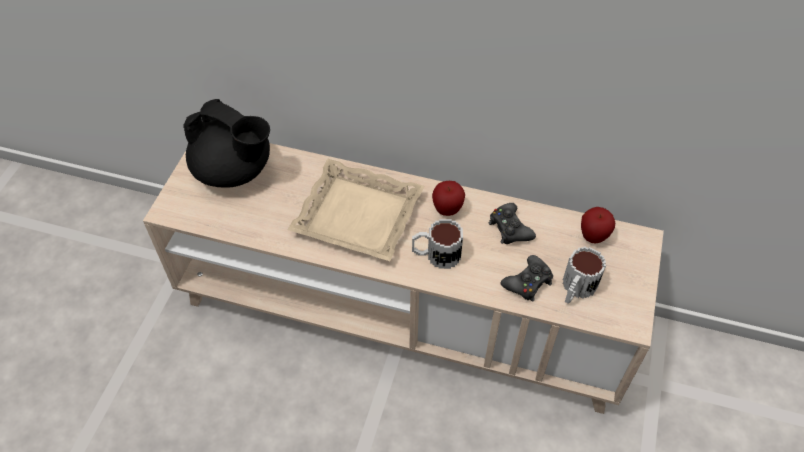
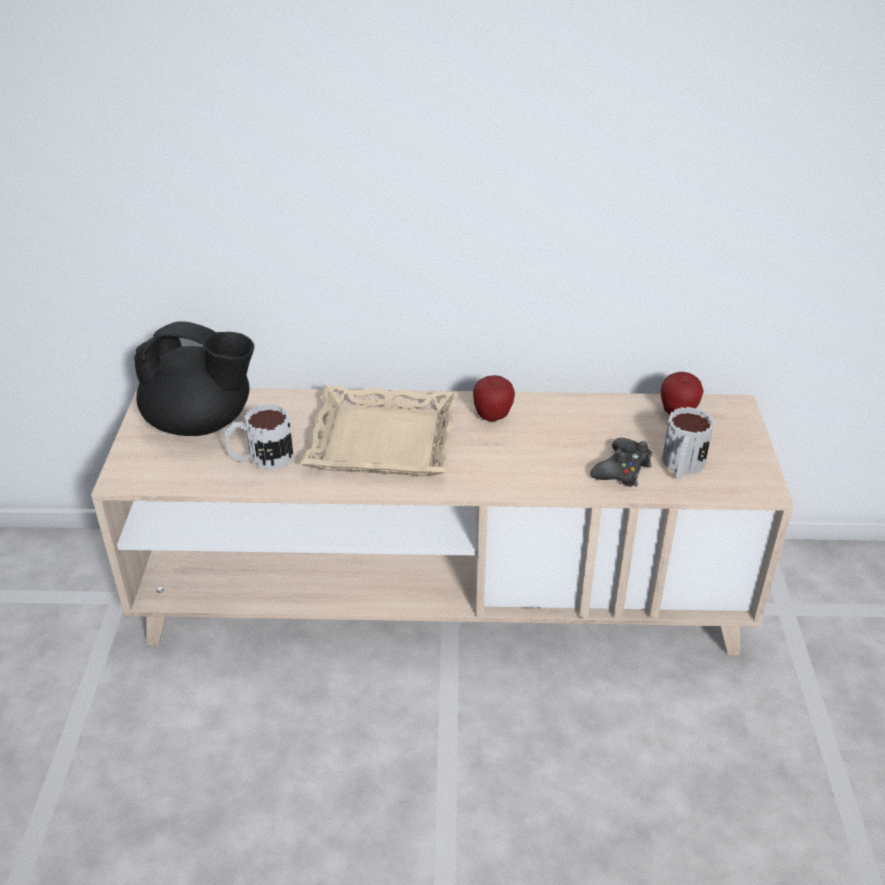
camera: 15 degrees left, 15 degrees down
mug [412,219,463,269] -> mug moved to [225,404,294,471]
black game controller [489,203,536,244] -> none

